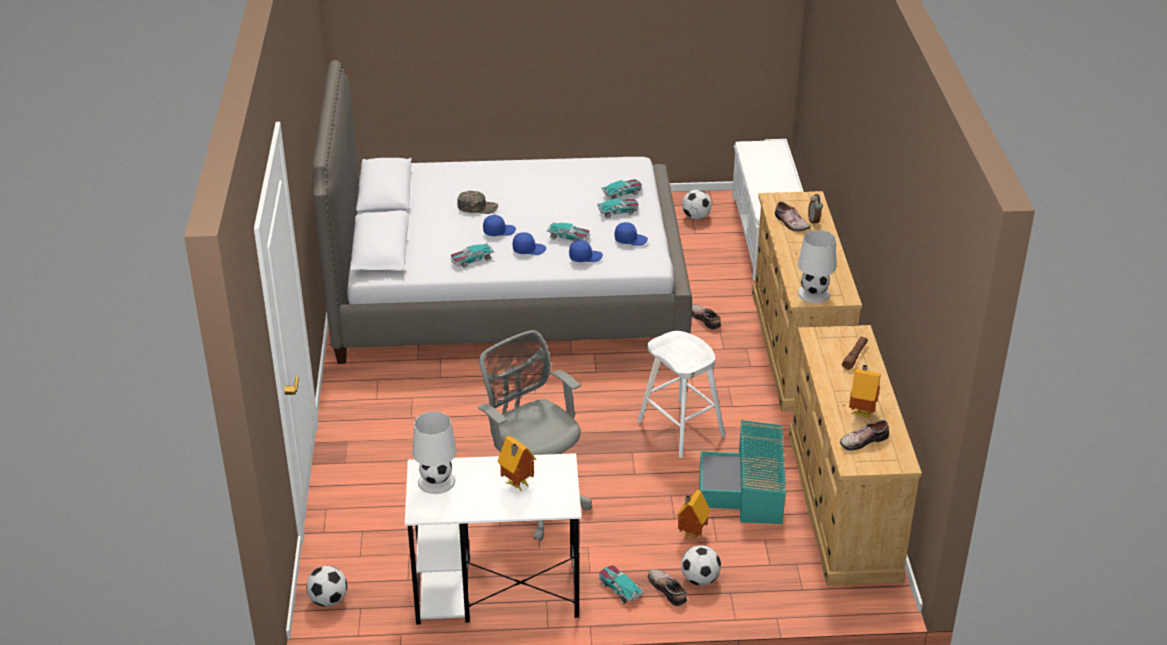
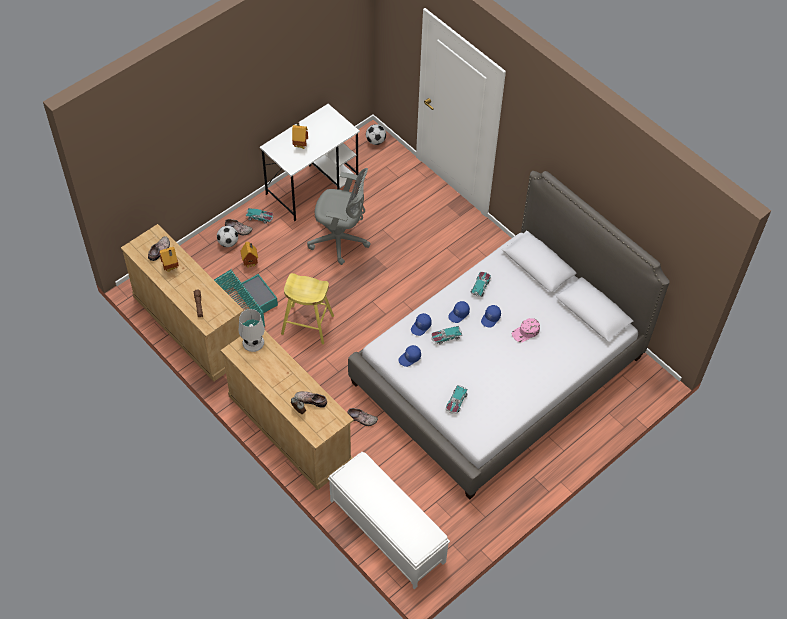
camera: 140 degrees right, 20 degrees up
white table lamp [412,411,457,494] -> none
green cap [457,191,498,214] -> pink cap [512,318,540,342]
toy car [597,198,639,218] -> none
white stool [637,331,725,458] -> yellow stool [281,273,334,344]
football [682,190,712,219] -> none

